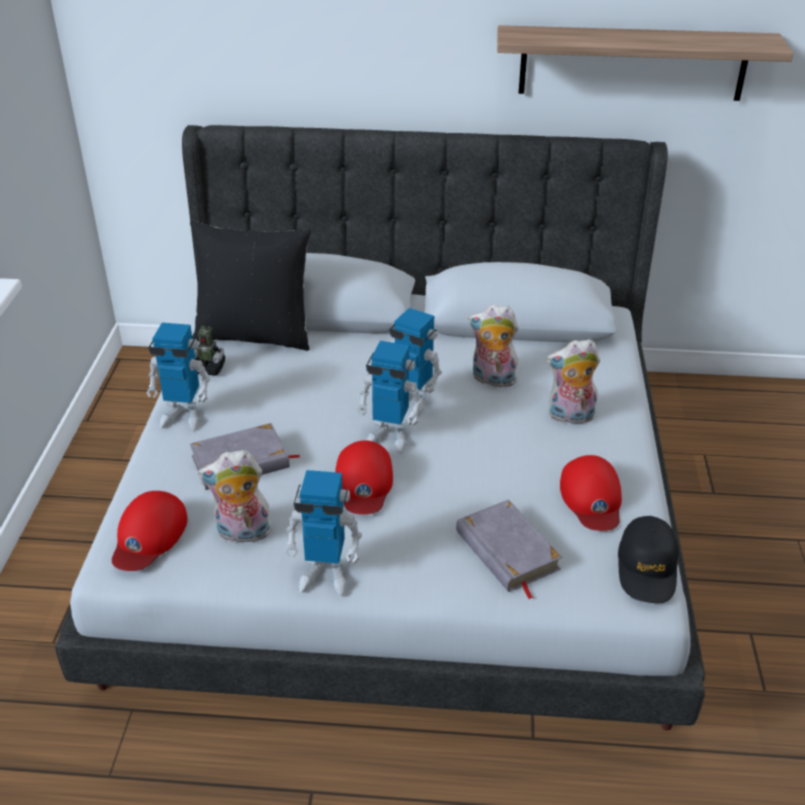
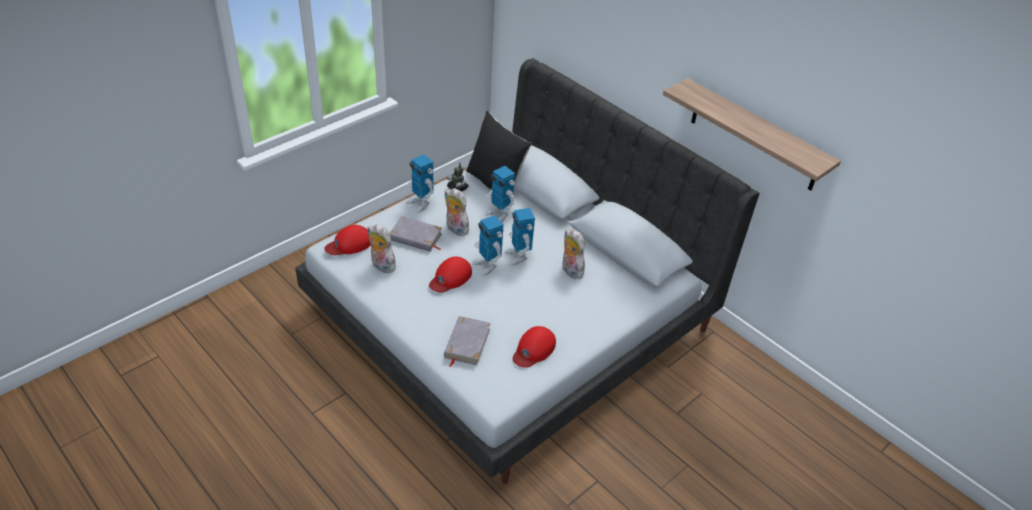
camera: 40 degrees right, 5 degrees up
toy robot [285,470,362,596] -> toy robot moved to [485,166,515,222]
plush toy [546,339,600,424] -> plush toy moved to [445,188,469,236]
black cap [618,516,679,603] -> none

